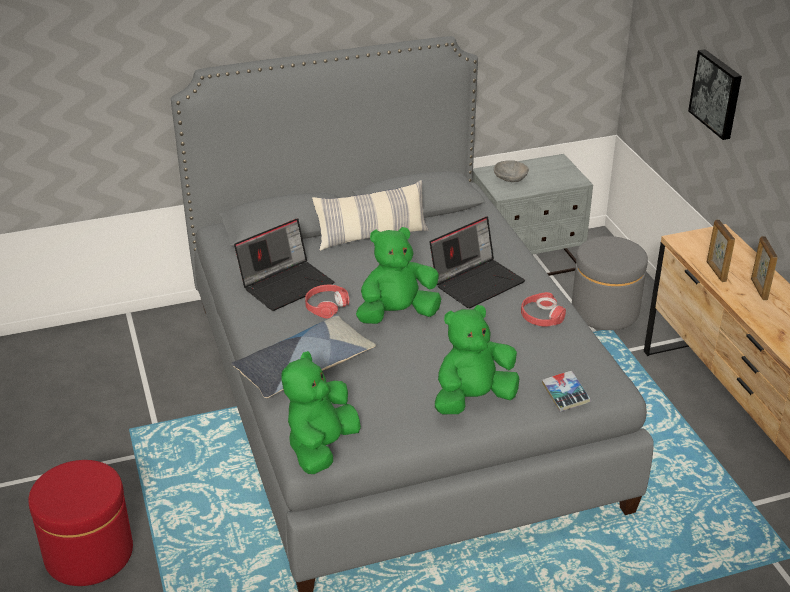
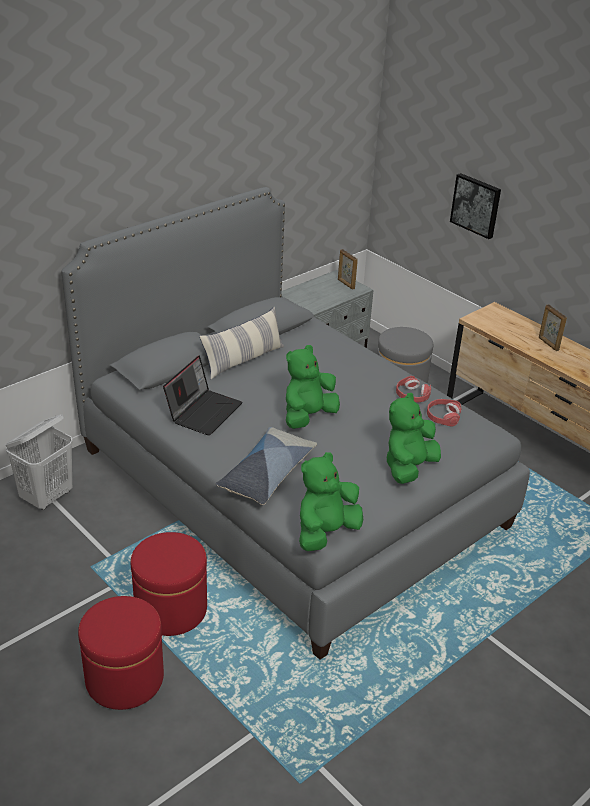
camera: 25 degrees left, 0 degrees up
green plush toy [281,351,361,474] -> green plush toy turned 45 degrees clockwise [299,452,363,551]
red headphones [305,284,349,319] -> red headphones moved to [427,399,462,426]
laptop [429,216,525,308] -> none
grey bowl [494,160,529,182] -> none
book [542,371,590,412] -> none
picture frame [707,220,735,282] -> picture frame moved to [338,249,358,290]
none -> white laundry basket [6,414,73,510]
none -> red ottoman [131,532,207,636]

